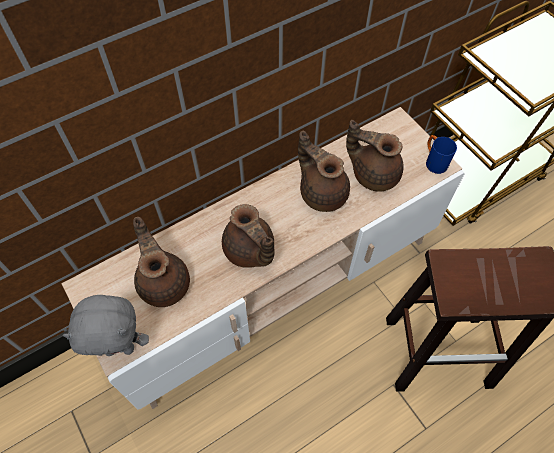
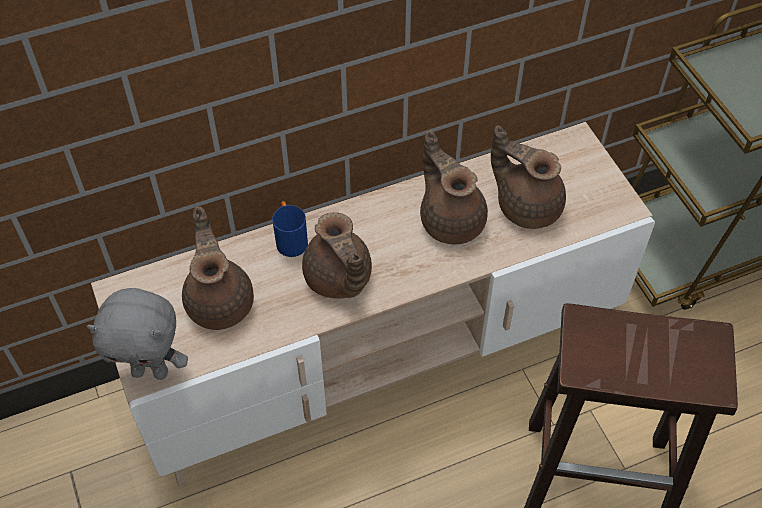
camera: 10 degrees right, 5 degrees down
blue mug [426,135,457,174] -> blue mug moved to [272,201,308,257]

